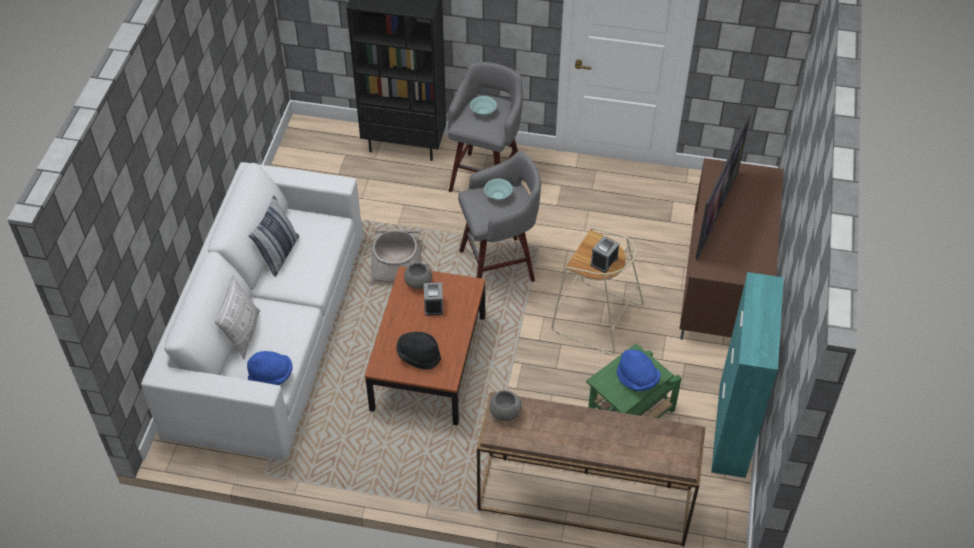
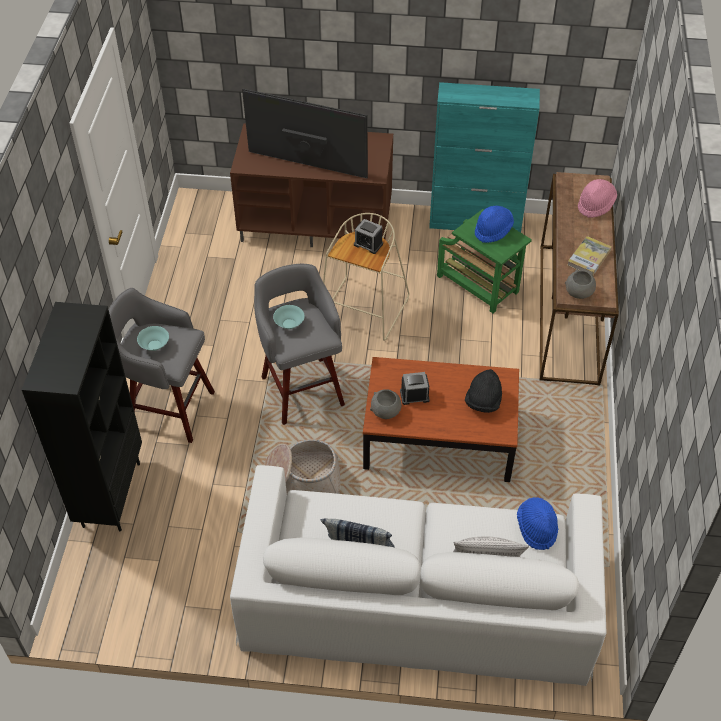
camera: 95 degrees left, 0 degrees up
none -> book [567,236,612,275]
none -> pink hat [578,179,617,218]

